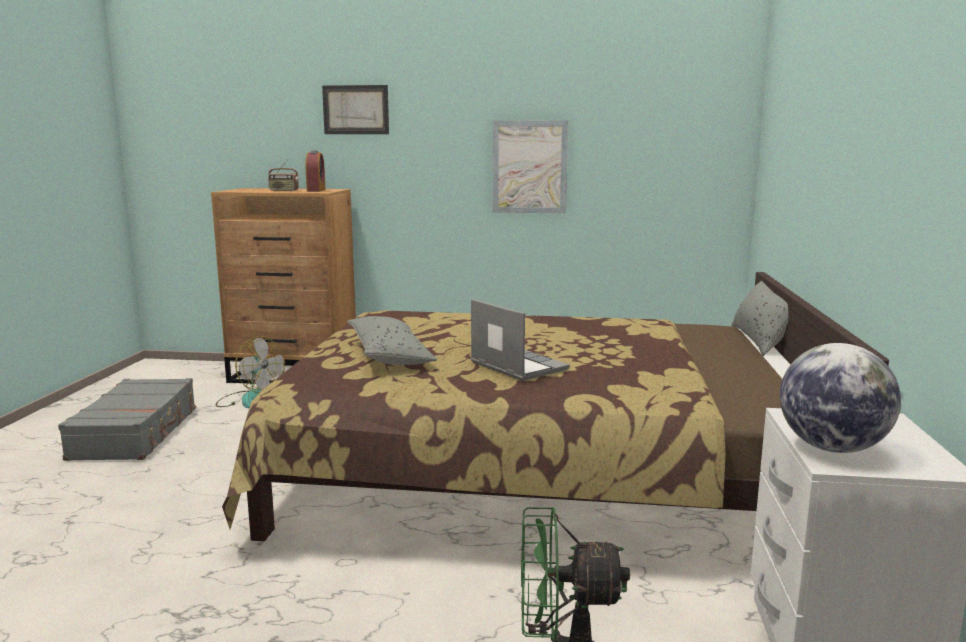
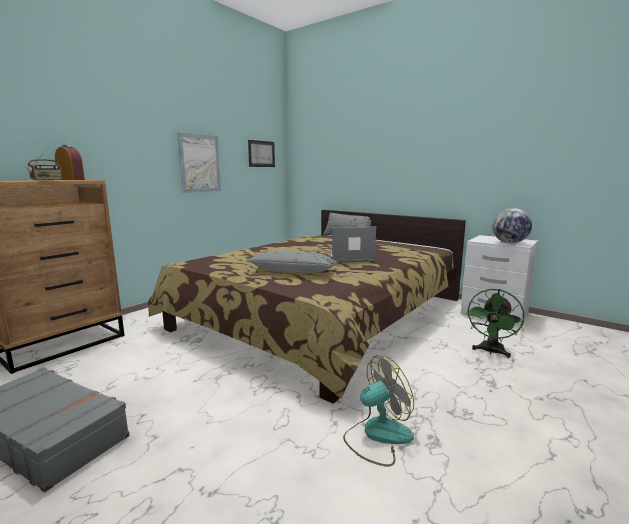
camera: 60 degrees left, 0 degrees up
fan [216,336,285,408] -> fan moved to [343,355,414,466]
picture [322,85,389,134] -> picture moved to [248,140,275,167]

